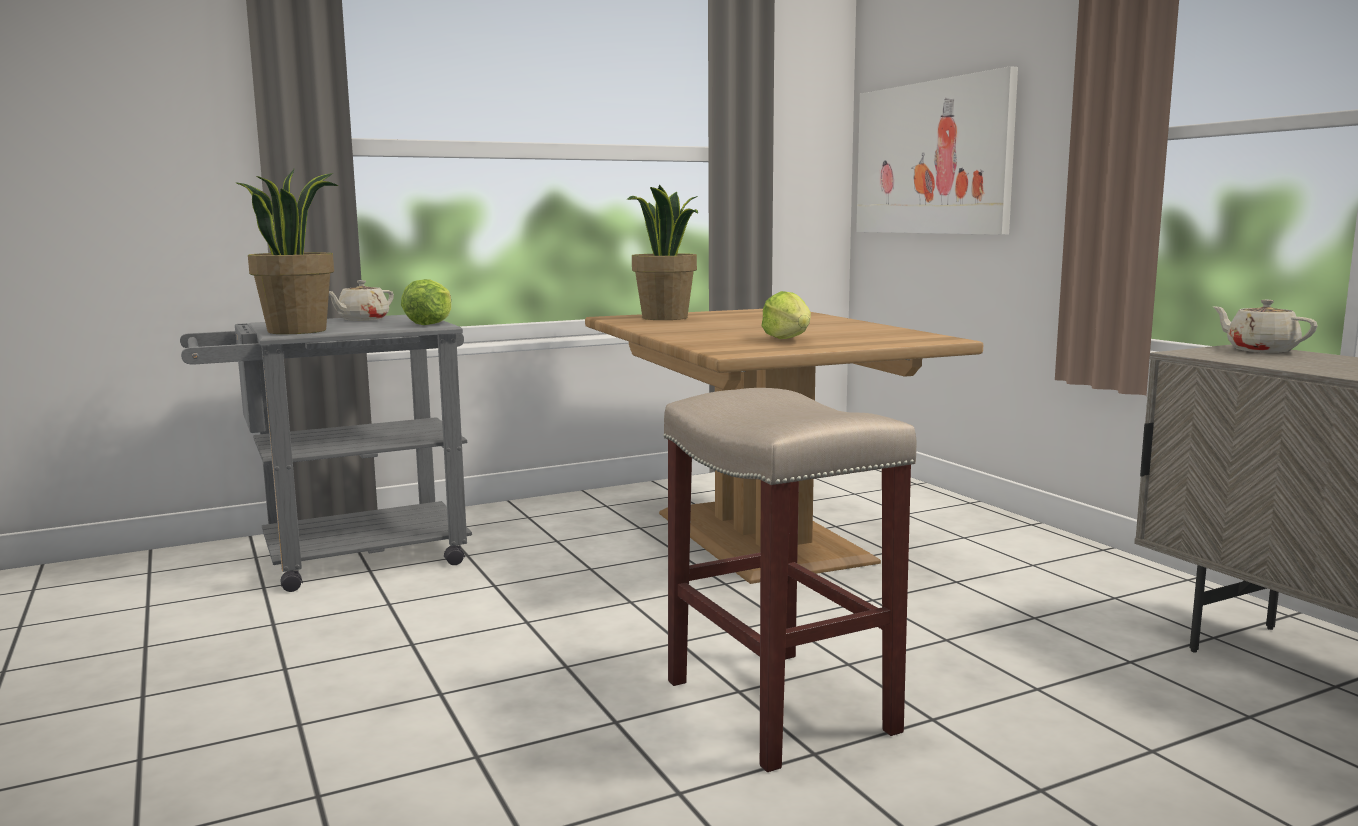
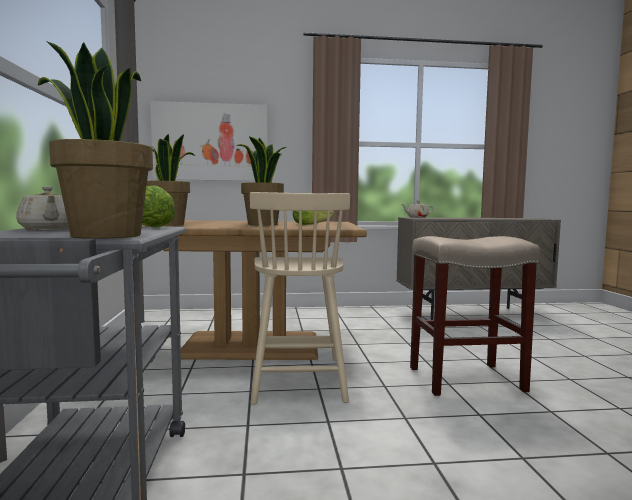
camera: 70 degrees left, 5 degrees down
none -> potted plant [236,137,286,225]
none -> beige chair [250,192,350,405]

